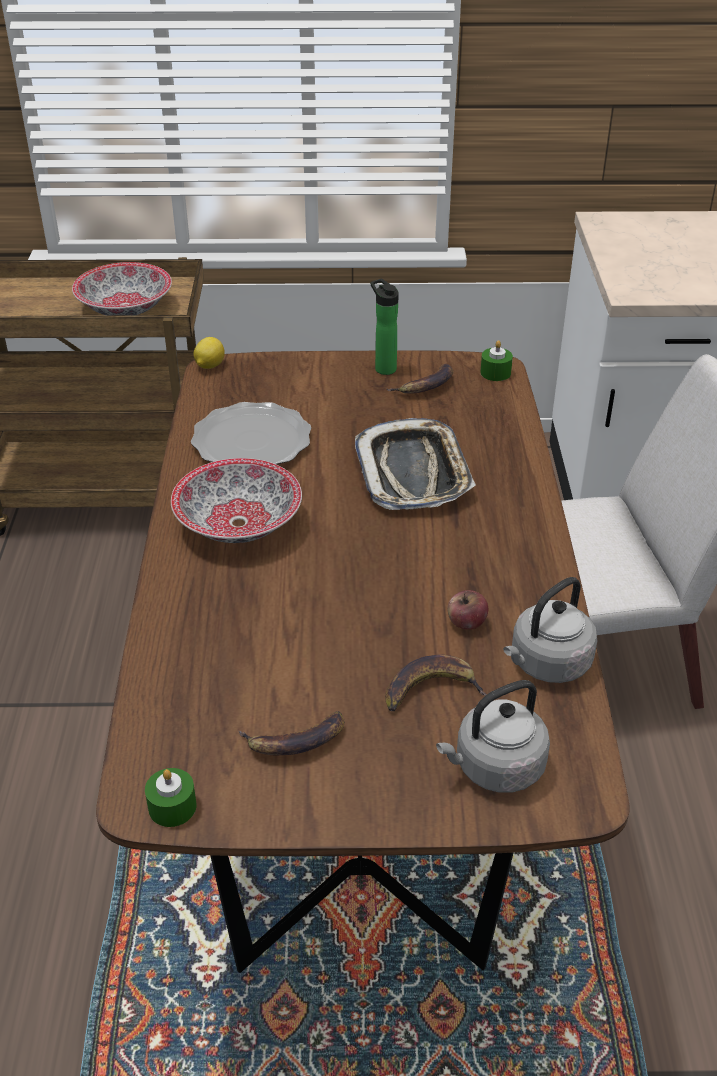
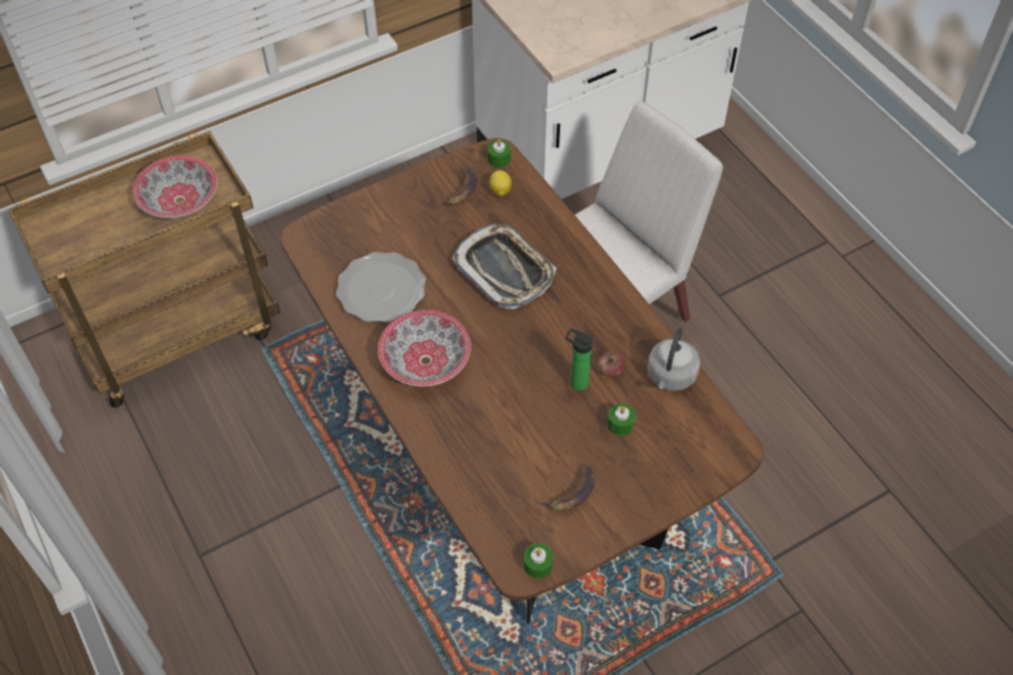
camera: 30 degrees left, 15 degrees up
lemon [193,337,225,369] -> lemon moved to [489,170,512,196]
bottle [371,279,399,375] -> bottle moved to [565,328,593,391]
banana [385,654,487,711] -> green candle [607,403,636,436]
grey kettle [436,680,550,793] -> none

